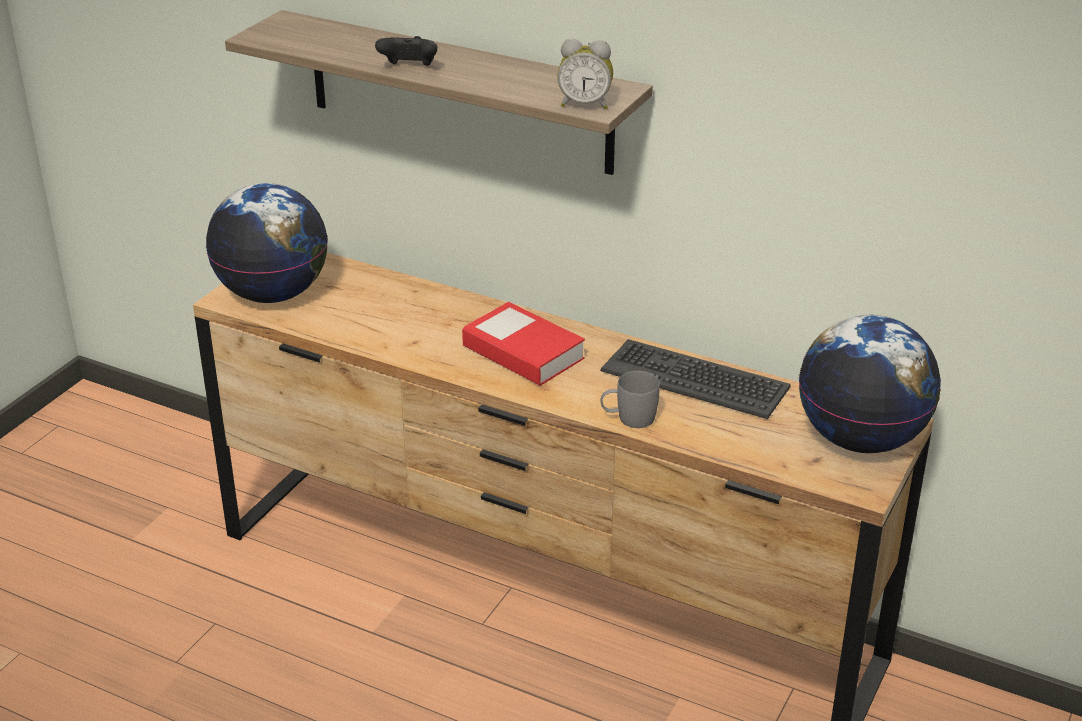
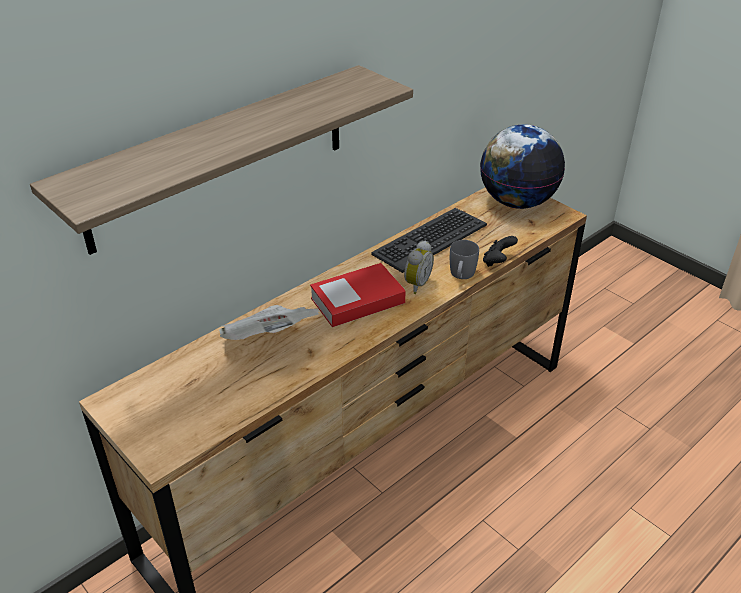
camera: 70 degrees left, 5 degrees up
globe [206,183,328,303] -> none
black game controller [375,36,437,66] -> black game controller moved to [483,236,518,267]
alarm clock [557,39,613,110] -> alarm clock moved to [404,241,434,294]
none -> newspaper [219,305,319,340]

